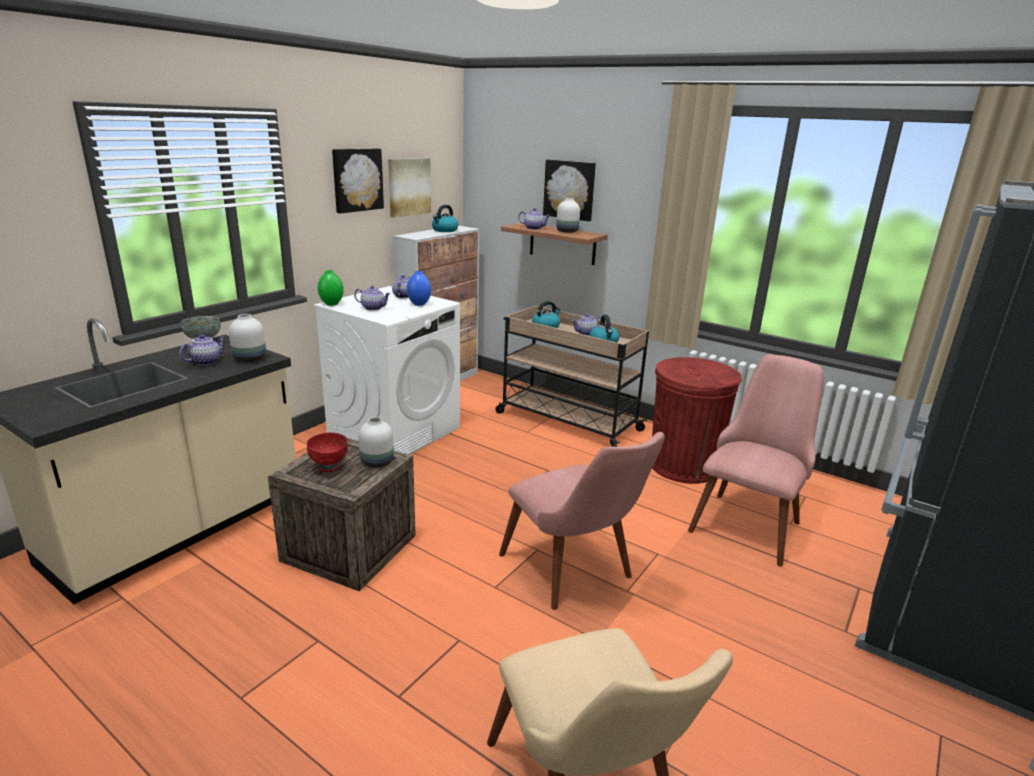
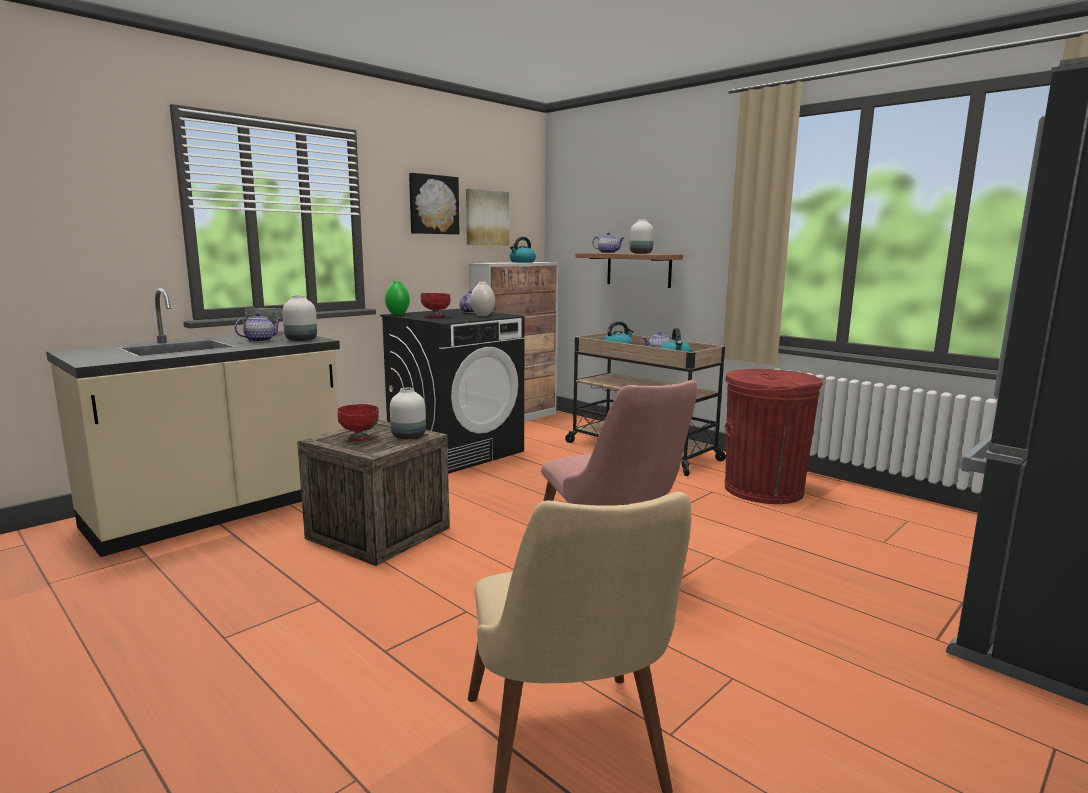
camera: 10 degrees right, 10 degrees down
white washing machine [313,286,460,455] -> black washing machine [380,309,525,474]
teapot [354,286,391,310] -> red bowl [421,293,451,317]
blue vase [407,271,431,306] -> white vase [470,282,495,316]
picture [543,160,596,221] -> none
pink chair [688,354,824,567] -> none

